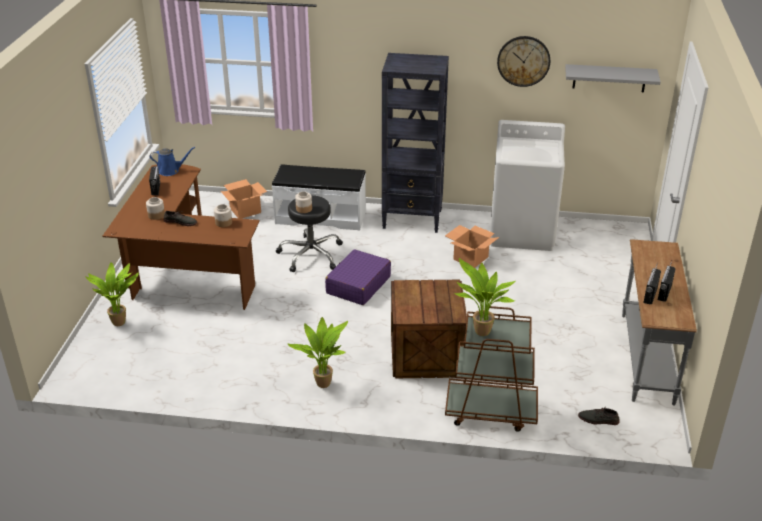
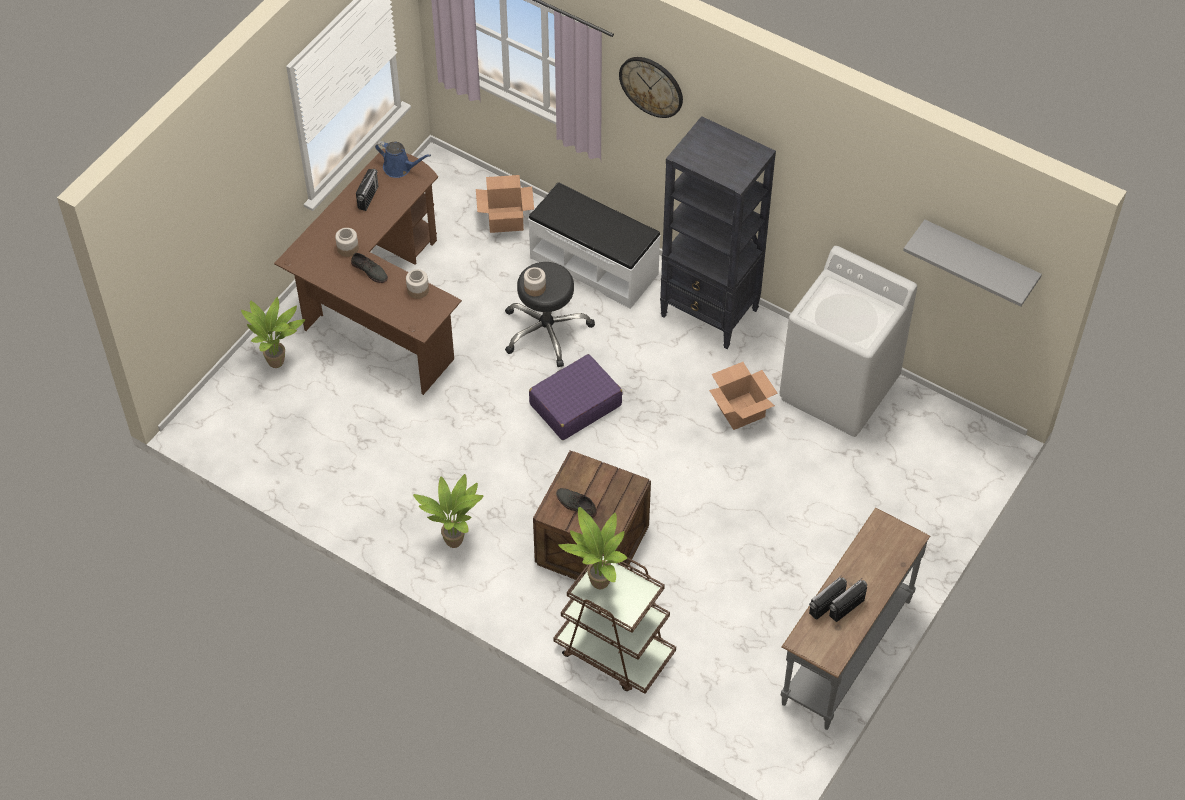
camera: 25 degrees right, 20 degrees up
wall clock [497,36,550,87] -> wall clock moved to [619,57,683,118]
grey shoe [578,408,620,425] -> grey shoe moved to [556,488,597,518]

